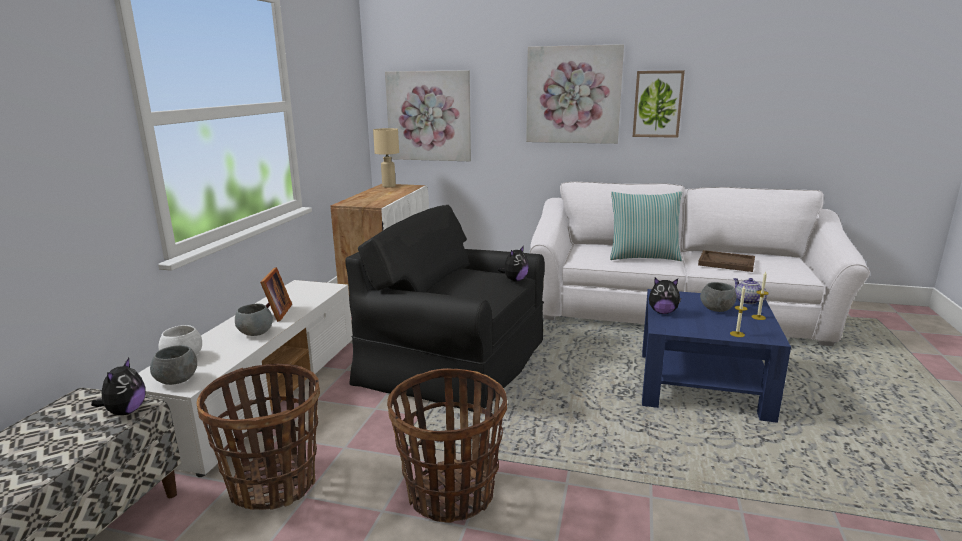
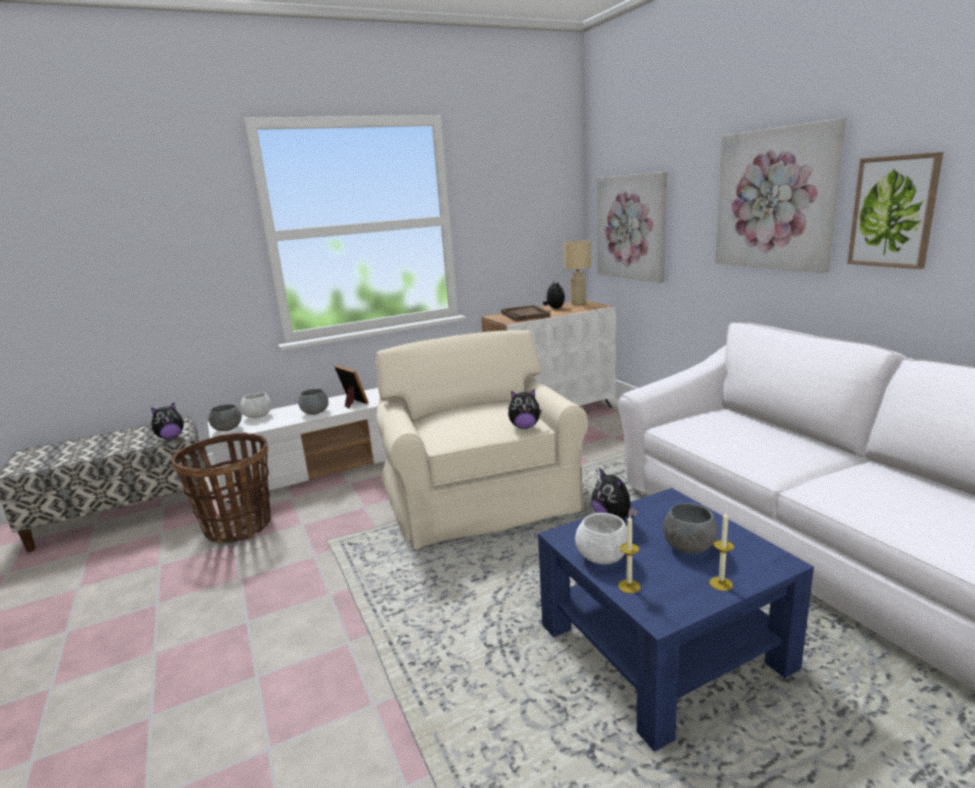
camera: 50 degrees right, 0 degrees up
picture frame [260,267,292,322] -> picture frame turned 90 degrees counterclockwise [335,365,369,409]
black armchair [345,205,545,412] -> beige armchair [376,330,588,550]
basket [387,368,507,522] -> none
pillow [610,191,682,261] -> none
brown tray [698,250,755,272] -> brown tray moved to [501,305,550,322]
teapot [733,278,767,304] -> none
none -> plush toy [543,280,565,309]
none -> white bowl [575,513,627,565]

